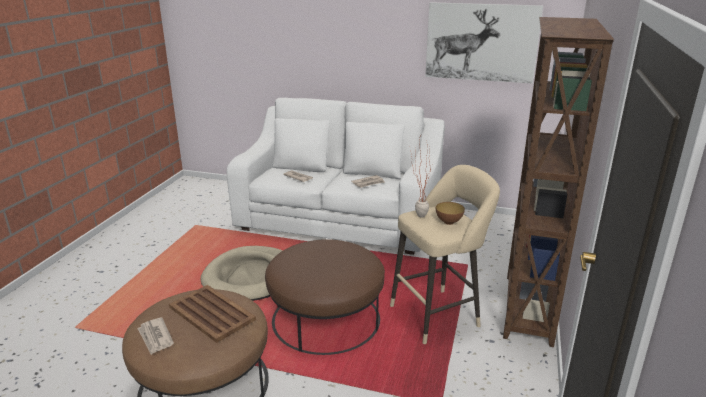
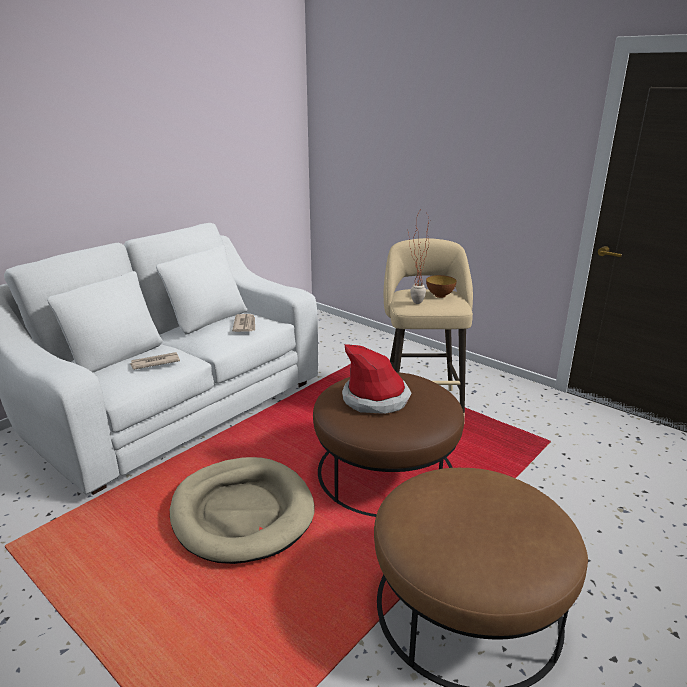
camera: 65 degrees left, 0 degrees up
newspaper [137,317,174,355] -> none
brown tray [169,285,256,343] -> none
picture [425,2,543,83] -> none
brown bookcase [503,17,614,347] -> none
none -> hat [342,344,412,414]

